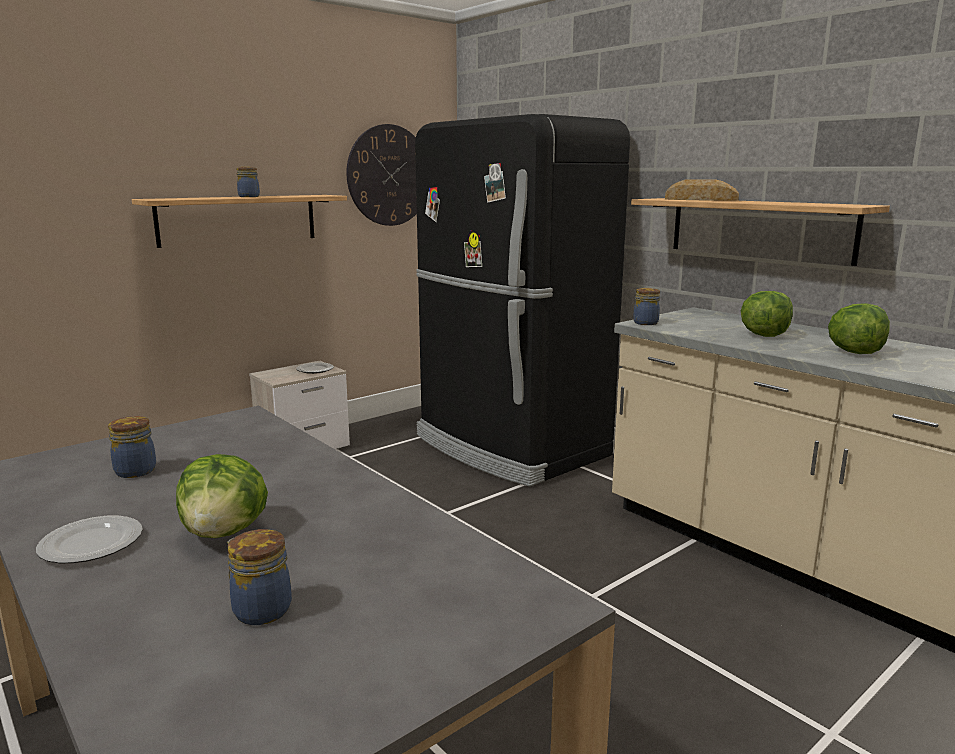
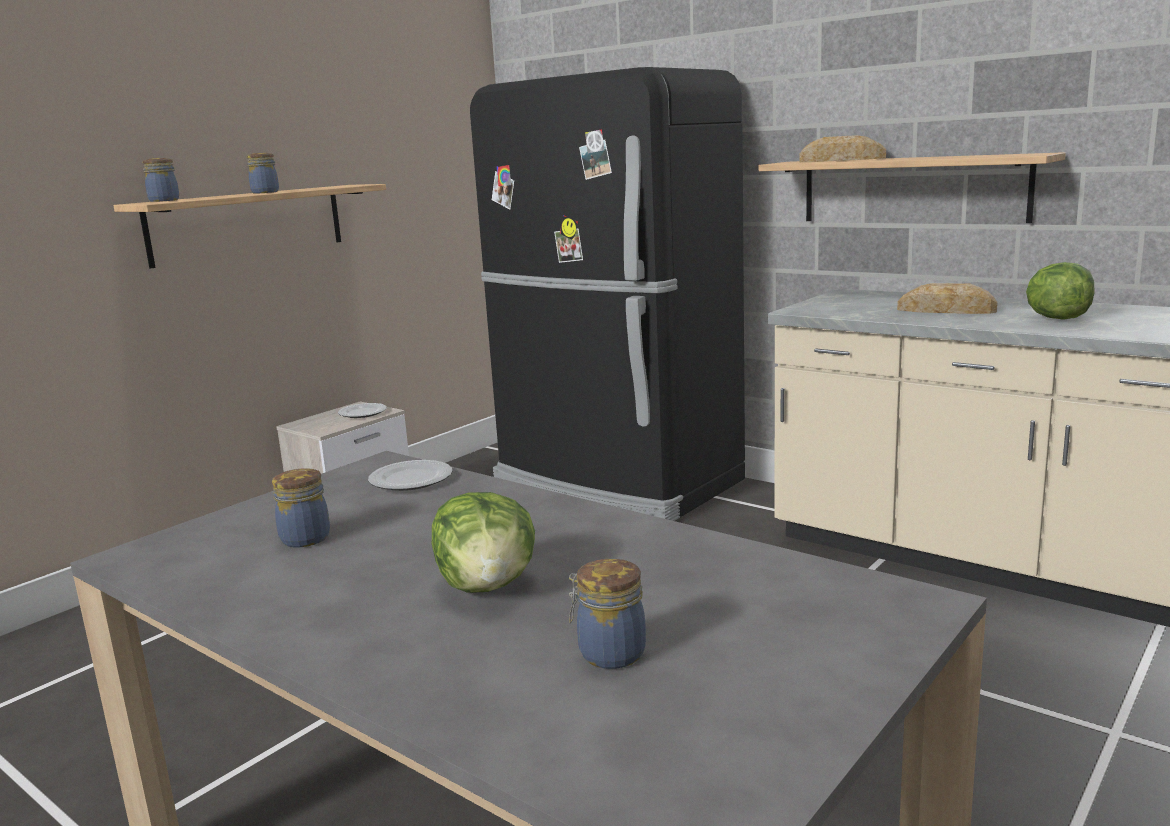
camera: 10 degrees left, 0 degrees up
plate [36,516,143,563] -> plate moved to [368,460,452,491]
wall clock [346,124,417,226] -> none
jar [633,288,660,325] -> jar moved to [142,158,179,202]
lettuce [741,291,793,337] -> bread [897,283,998,314]

